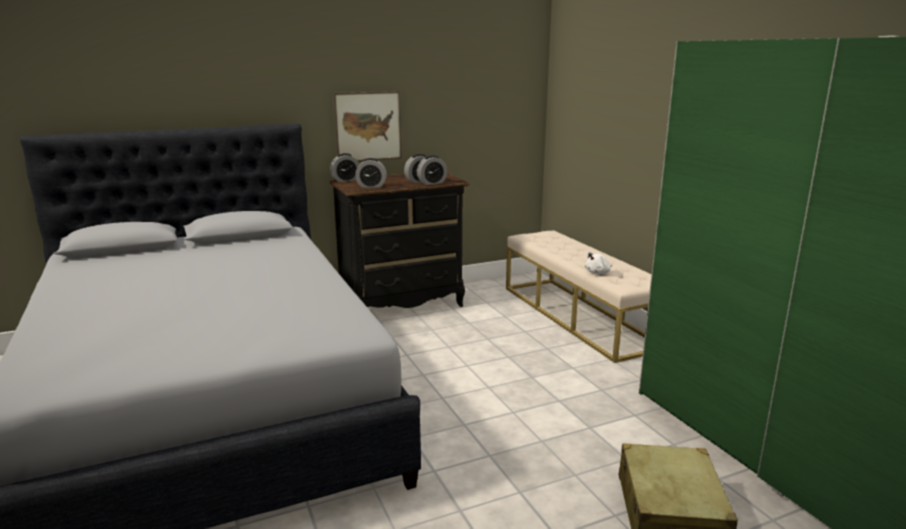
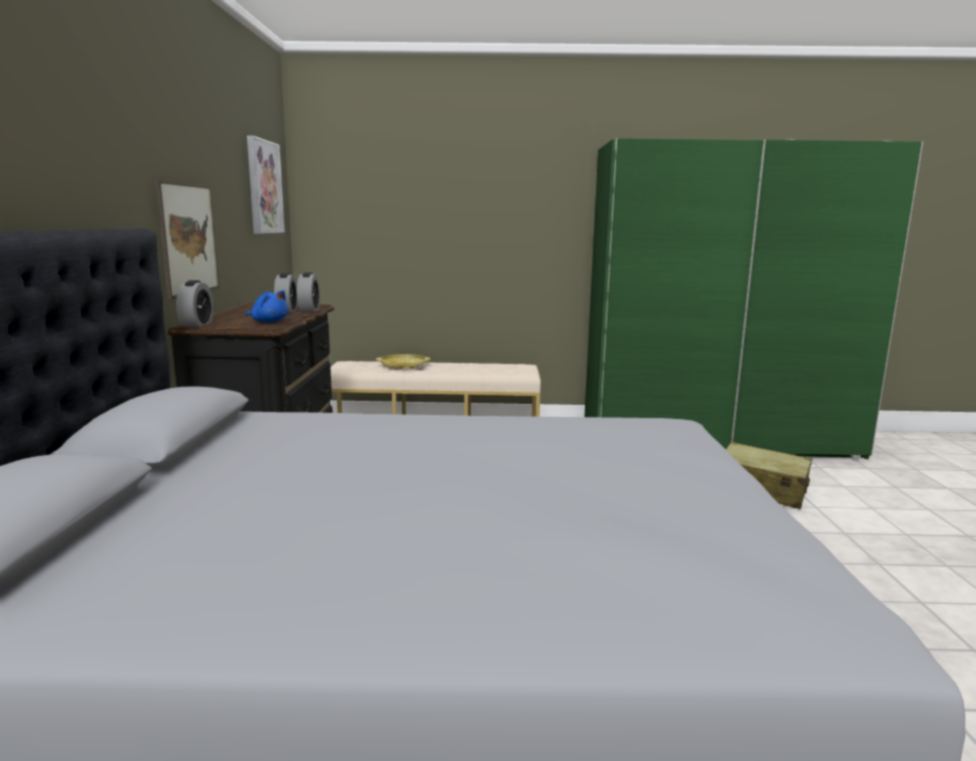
camera: 65 degrees left, 5 degrees down
alarm clock [355,158,387,187] -> blue plush toy [245,290,288,322]
white plush toy [585,252,612,274] -> none
none -> picture [247,136,285,234]
none -> yellow tray [376,354,431,369]

